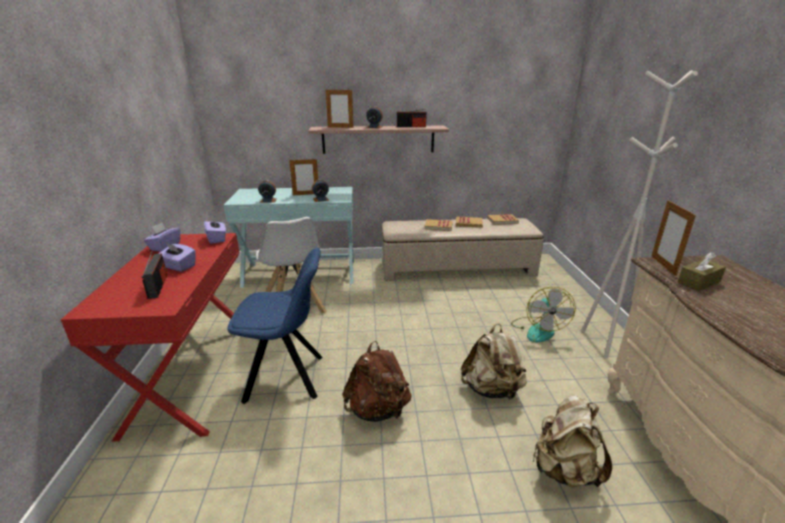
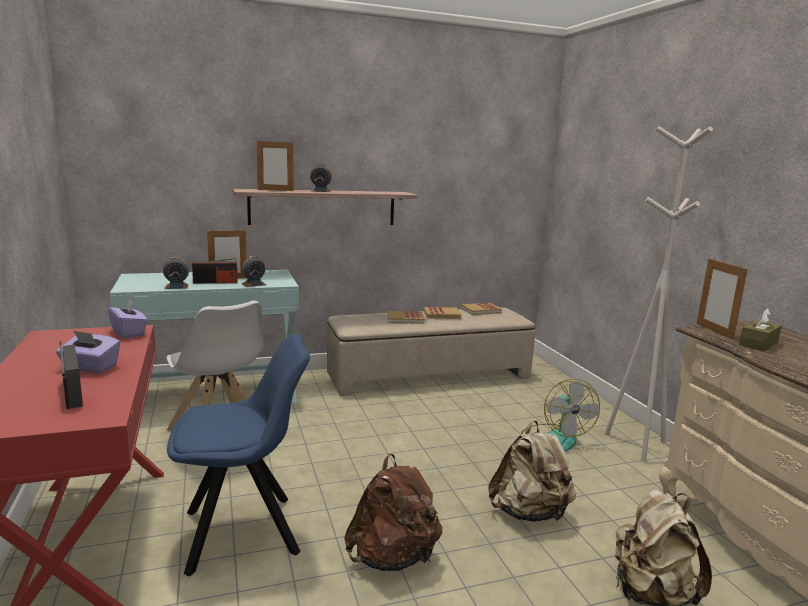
camera: 15 degrees left, 10 degrees down
purple tissue box [144,222,180,252] -> none
radio [397,109,426,127] -> radio moved to [192,258,237,284]

